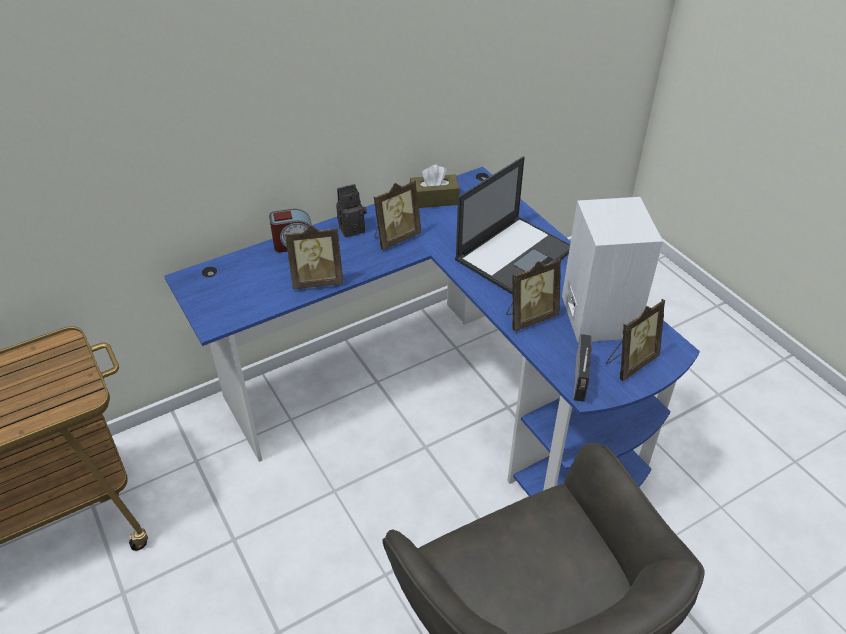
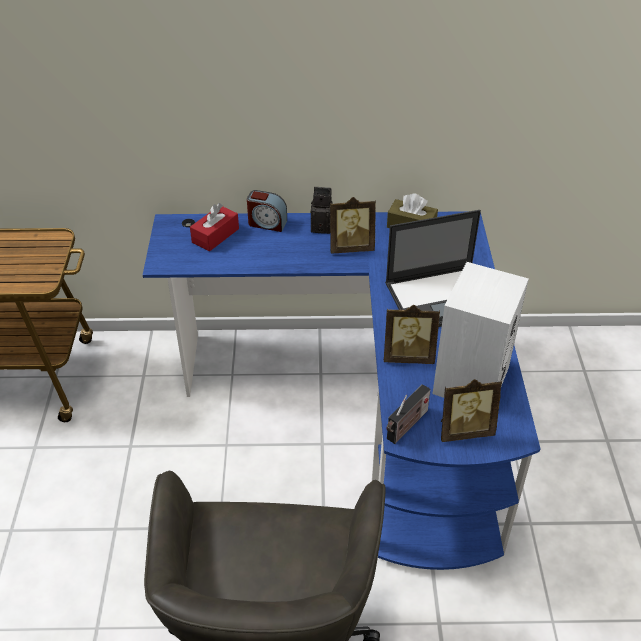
camera: 30 degrees right, 0 degrees up
picture frame [285,225,343,289] -> none
none -> red tissue box [190,203,239,251]

